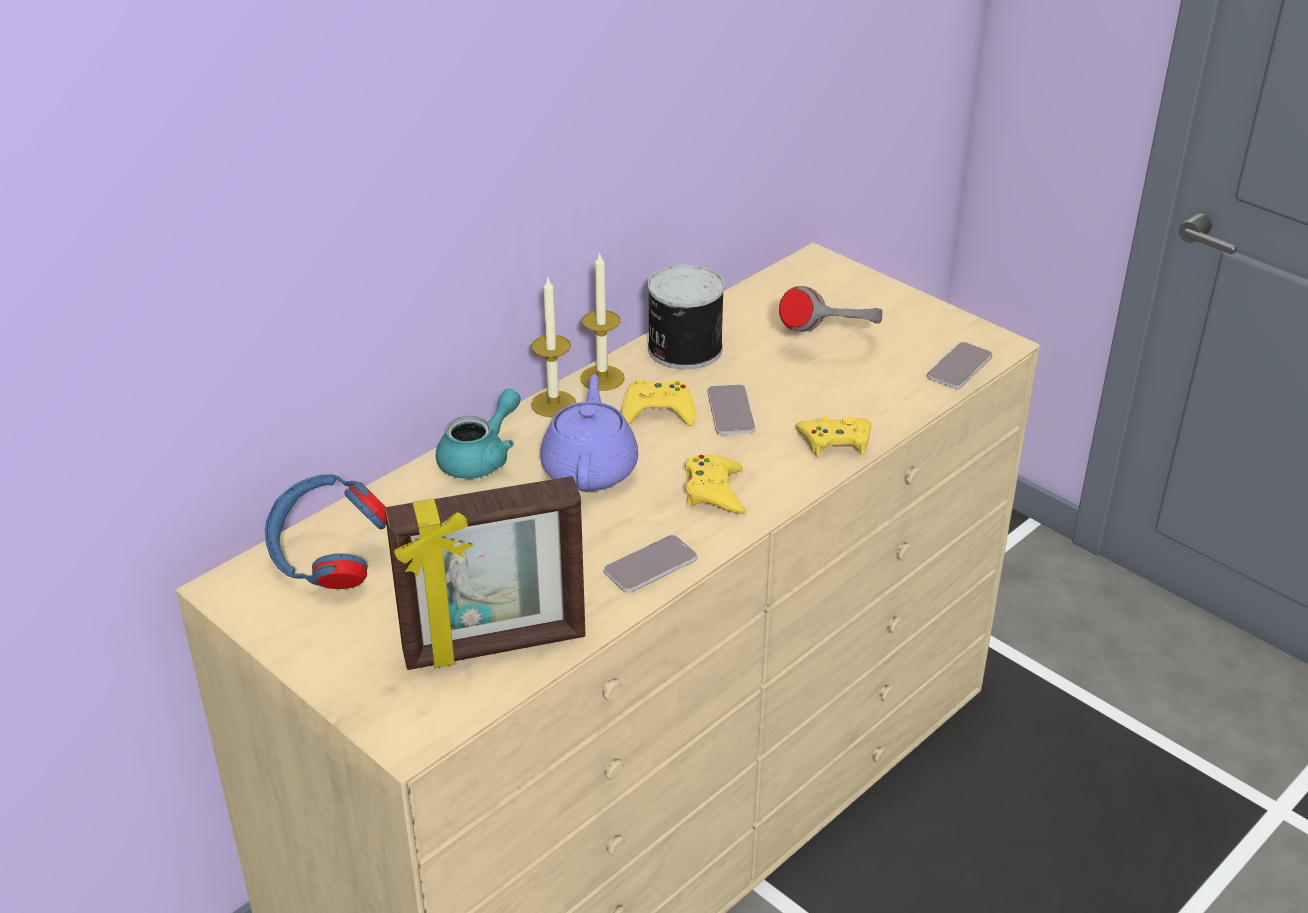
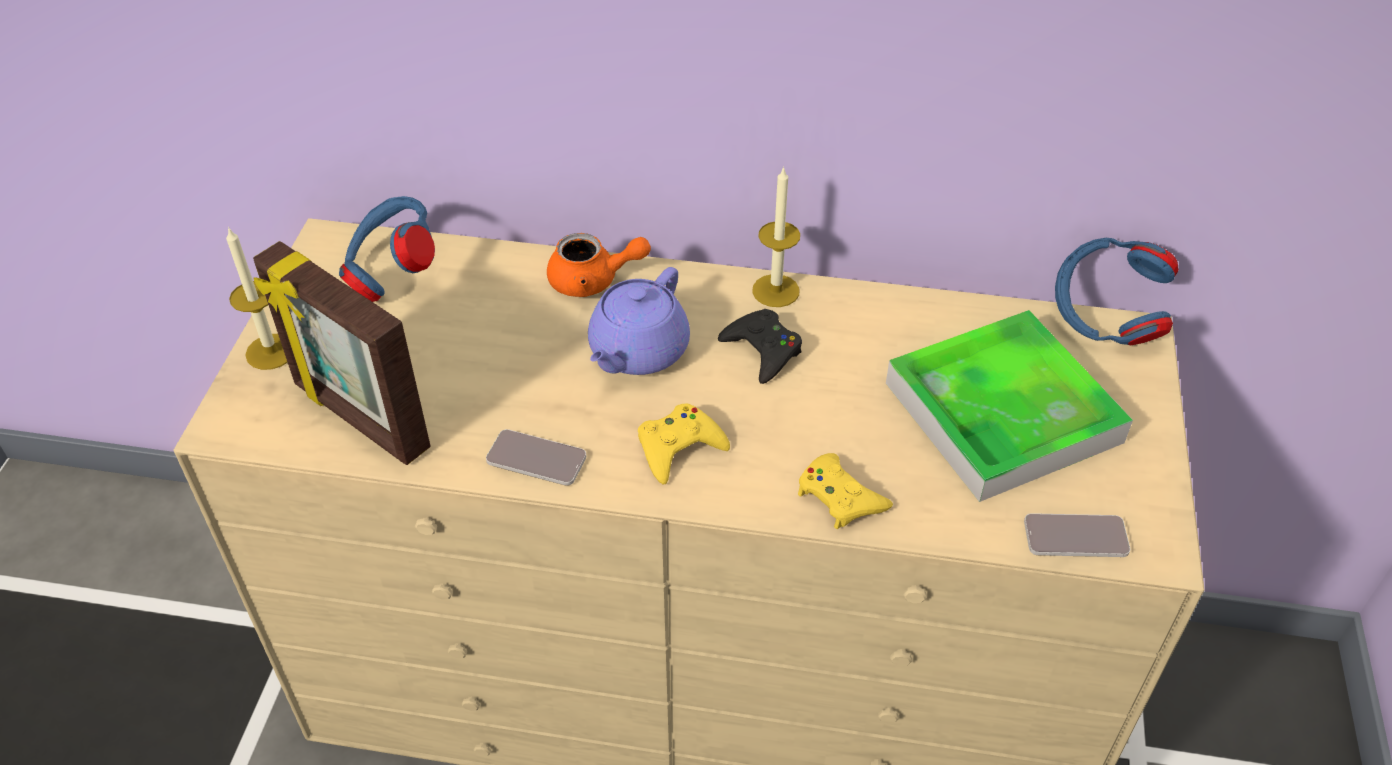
camera: 55 degrees right, 10 degrees up
turquoise teapot [436,388,521,479] -> orange teapot [547,233,651,297]
candle [531,278,576,418] -> candle moved to [226,227,288,370]
purple teapot [540,375,638,491] -> purple teapot turned 150 degrees clockwise [588,267,690,375]
yellow game controller [621,379,696,426] -> black game controller [718,309,802,384]
can [648,264,725,369] -> none
phone [708,384,755,435] -> none
grey headphones [779,286,882,332] -> tray [886,310,1133,502]
none -> blue headphones [1055,238,1179,345]

